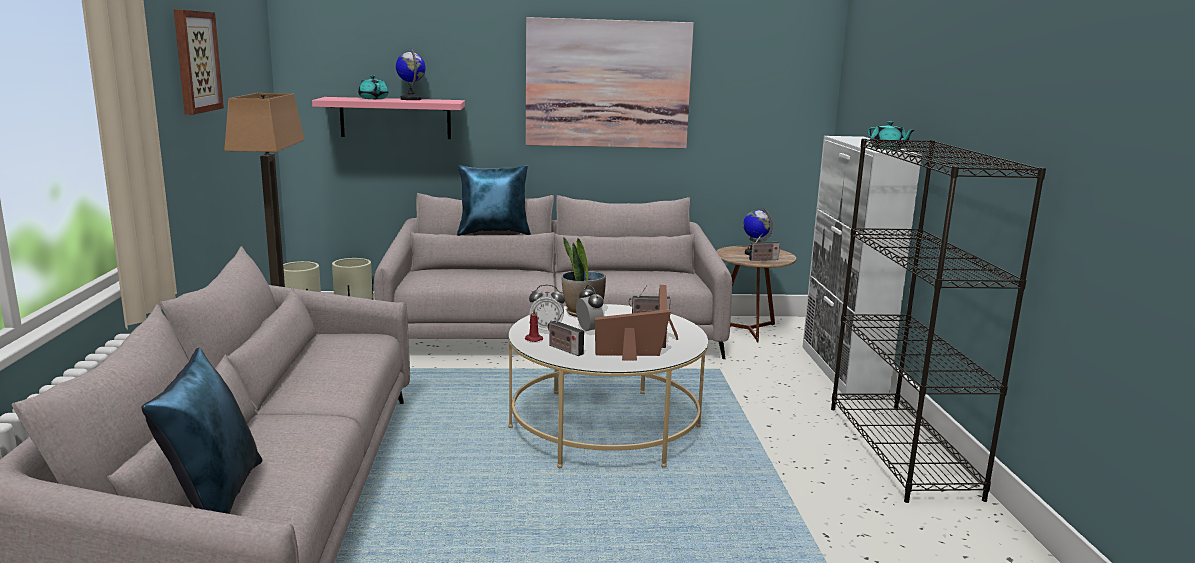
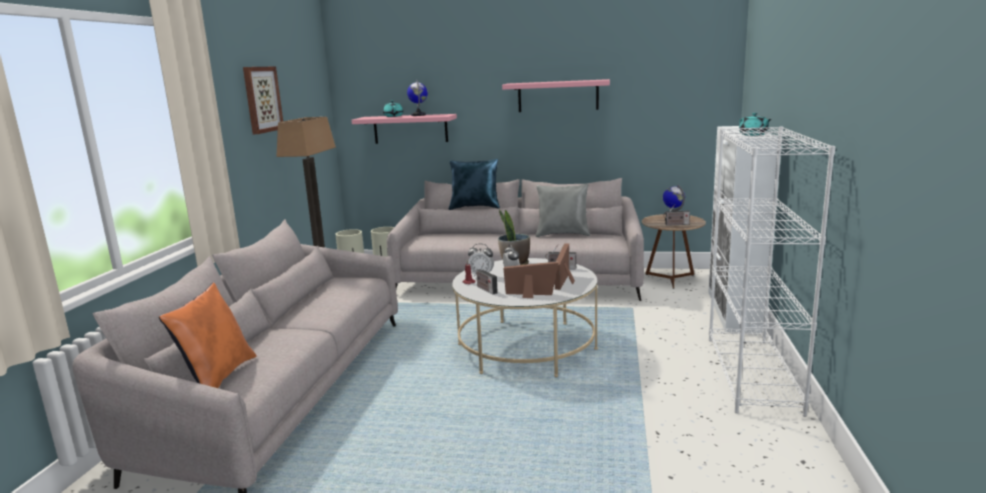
camera: 15 degrees right, 0 degrees up
blue pillow [141,348,263,514] -> orange pillow [159,283,256,388]
picture [526,17,694,149] -> pink shelf [502,79,610,112]
black bookcase [831,138,1046,503] -> white bookcase [709,126,836,417]
none -> grey pillow [536,184,590,237]

